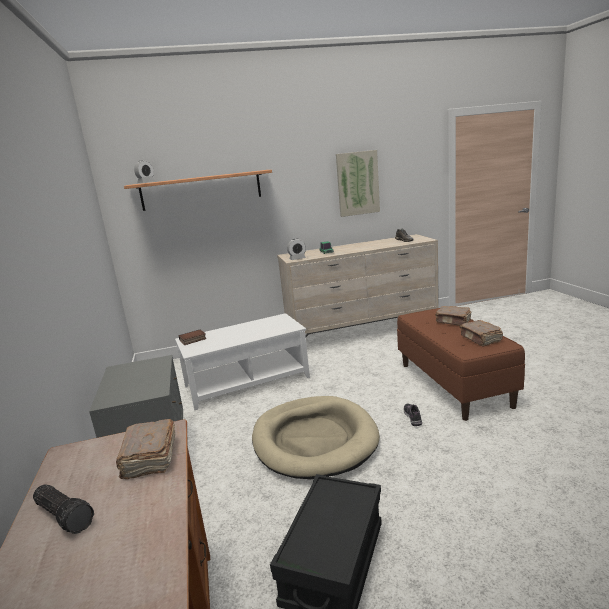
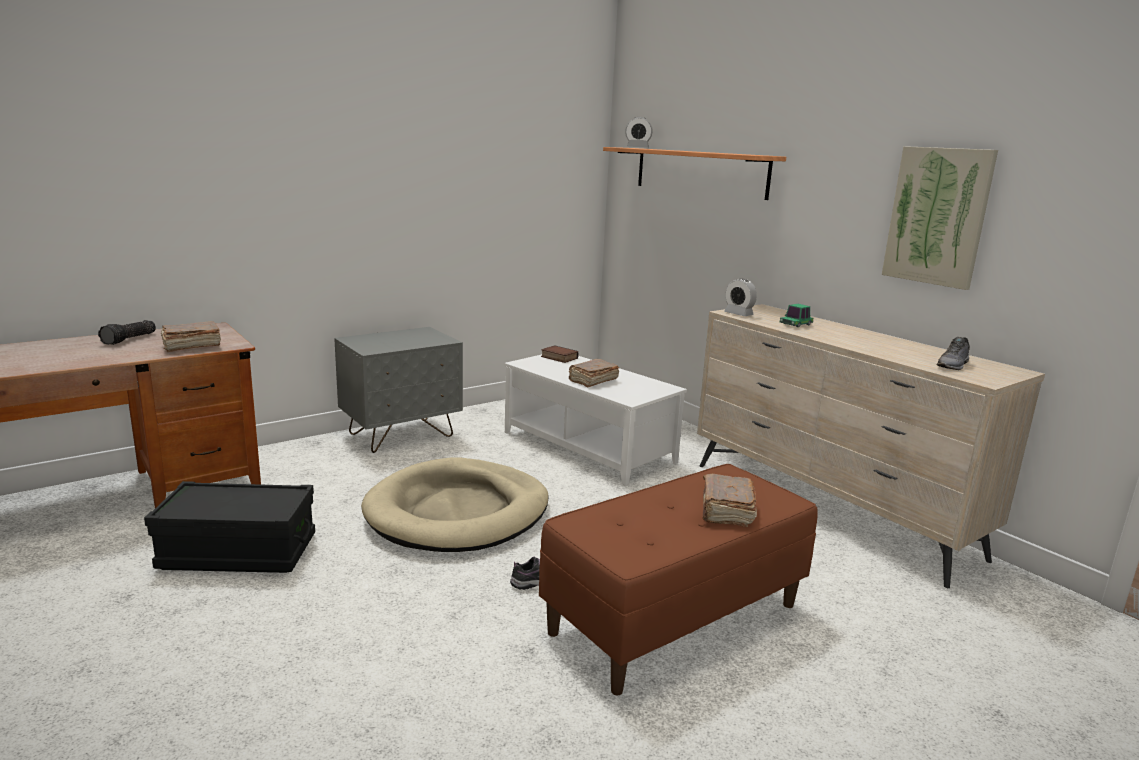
camera: 65 degrees right, 0 degrees up
brown book [459,320,503,346] -> brown book moved to [569,359,619,387]

